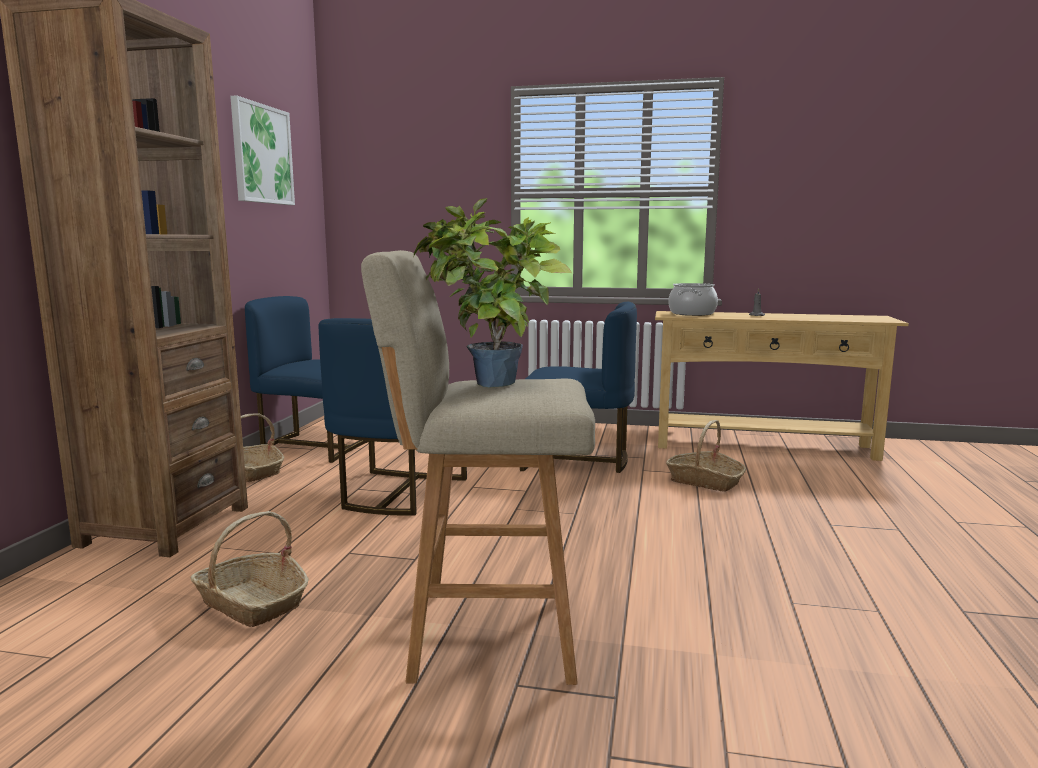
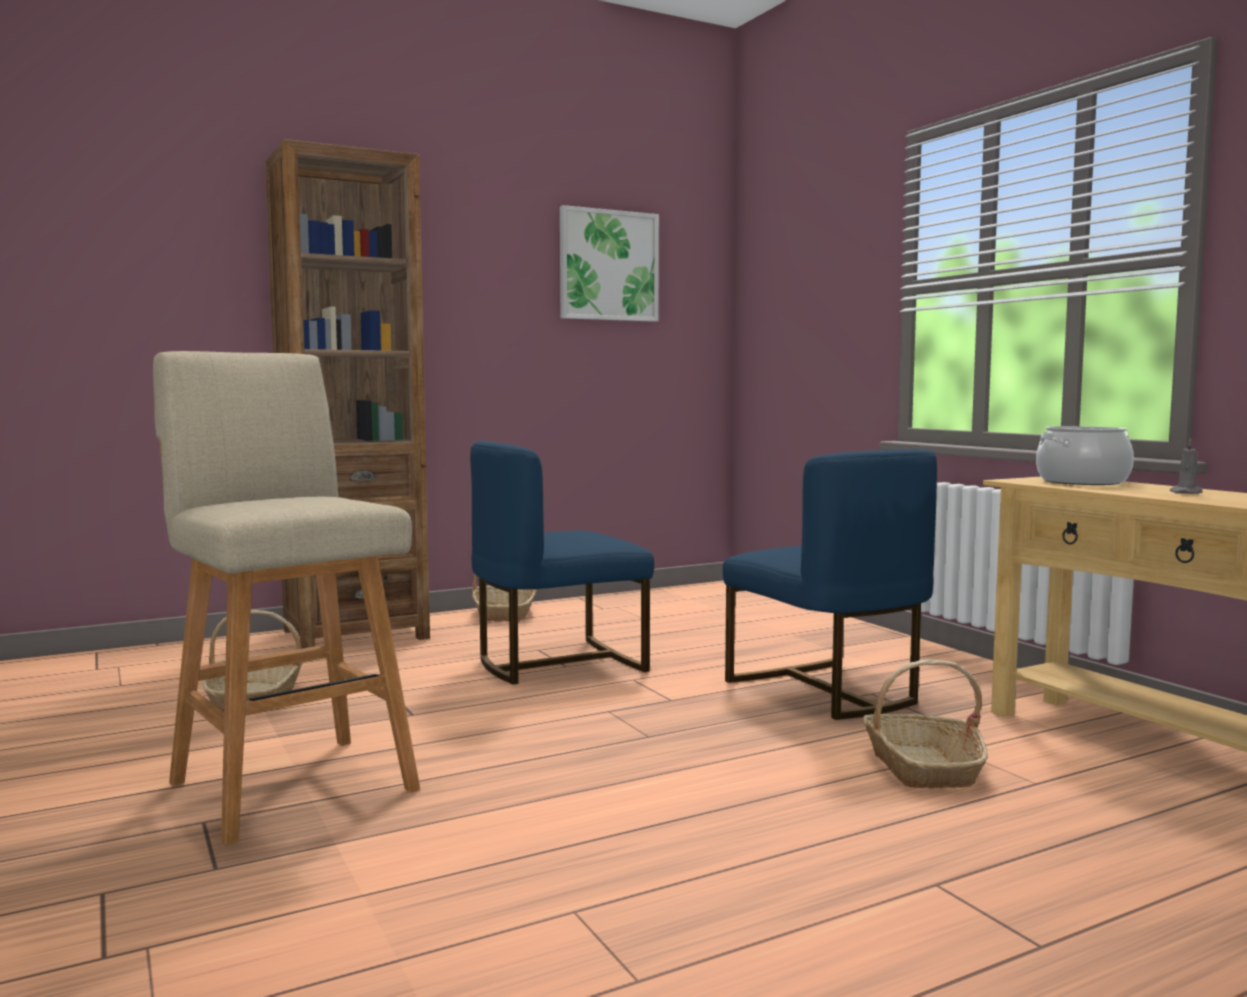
camera: 50 degrees right, 5 degrees down
blue chair [245,296,368,463] -> none
potted plant [414,198,572,387] -> none

